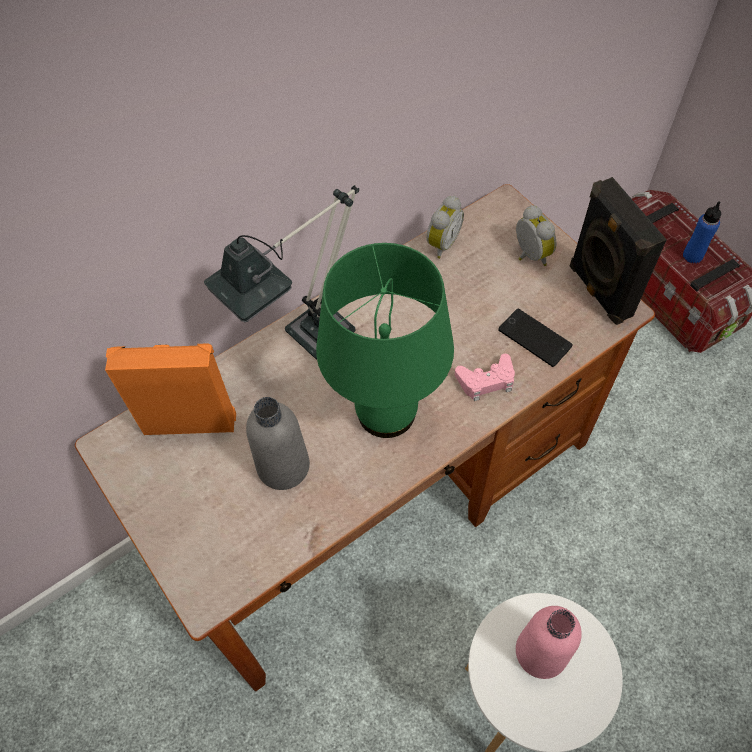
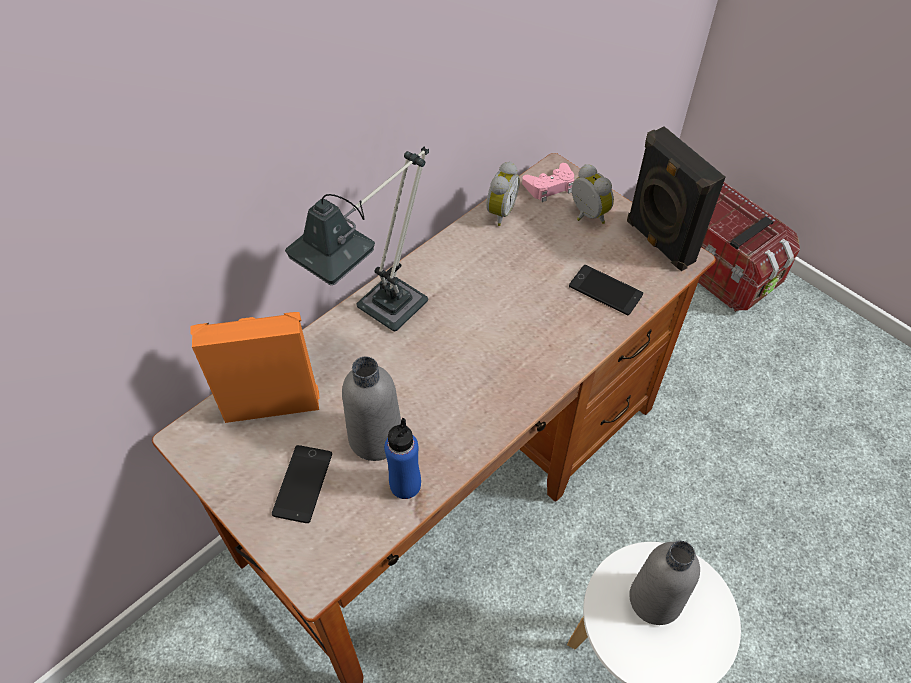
camera: 10 degrees left, 5 degrees down
green table lamp [316,243,454,438] -> none
pink game controller [455,354,515,401] -> pink game controller moved to [522,163,574,202]
pink bottle [516,606,582,679] -> grey bottle [629,541,700,625]
blue bottle [683,201,721,263] -> blue bottle moved to [384,418,421,499]
none -> phone [272,445,332,523]

